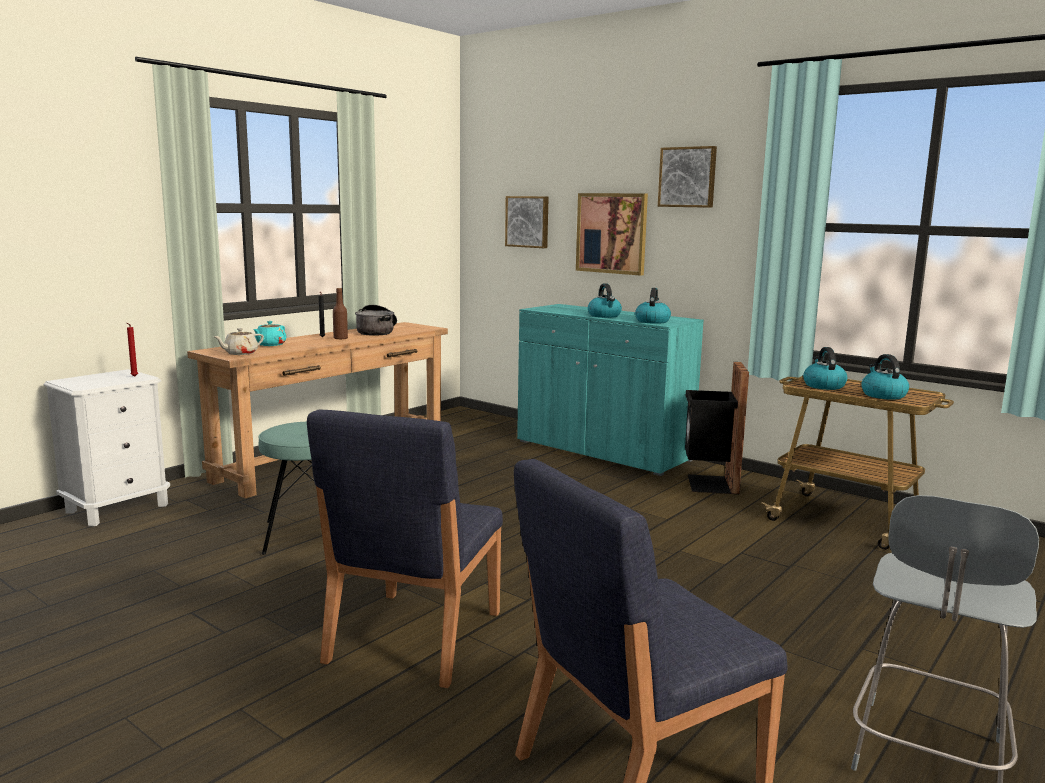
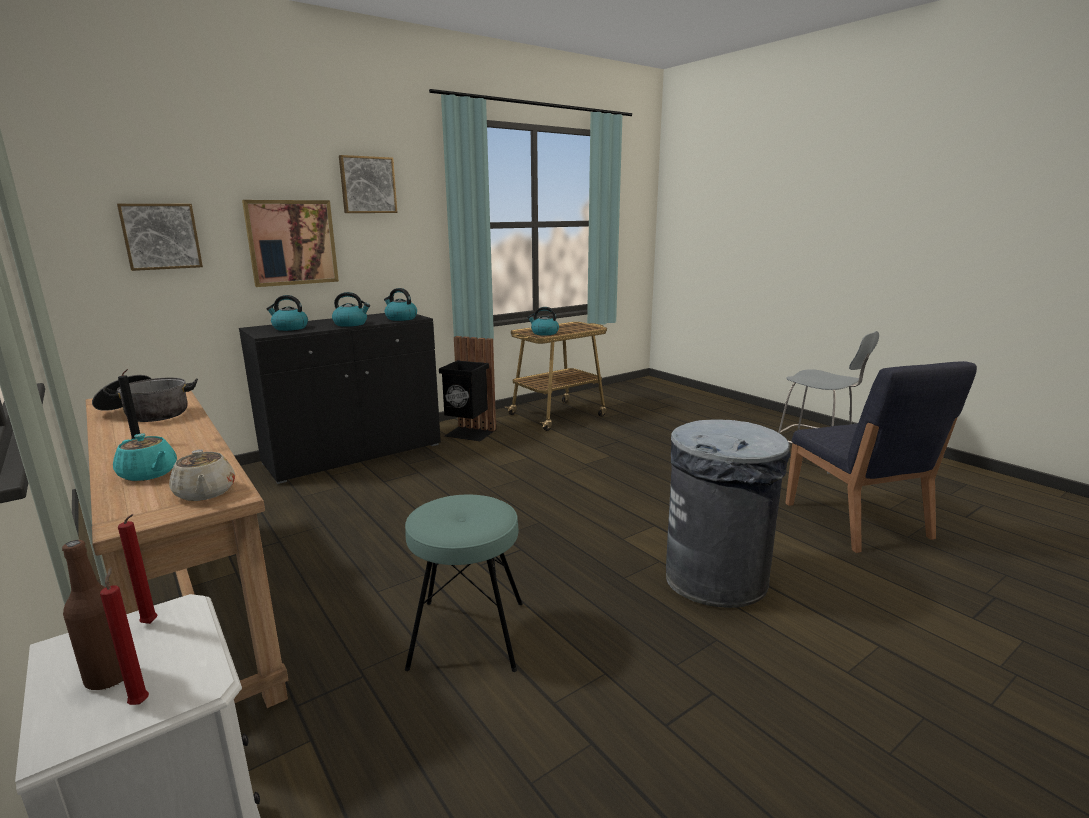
camera: 75 degrees left, 5 degrees up
blue chair [307,409,503,688] -> grey trash can [666,419,790,608]
brown bottle [333,288,348,340] -> brown bottle moved to [62,540,123,690]
turquoise cabinet [517,304,704,476] -> black cabinet [239,313,441,484]
kettle [861,354,909,400] -> kettle moved to [266,295,308,331]
none -> red candle [100,567,149,705]

